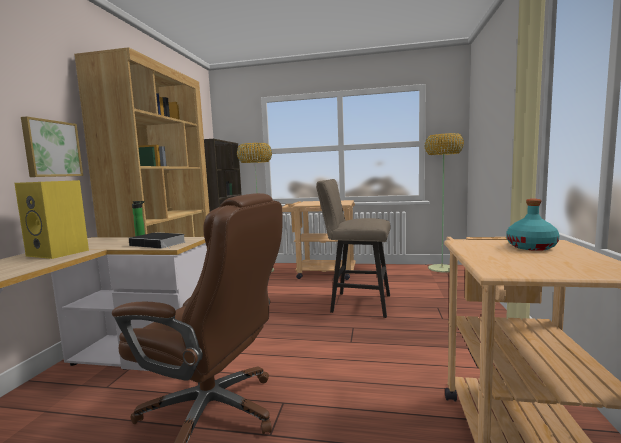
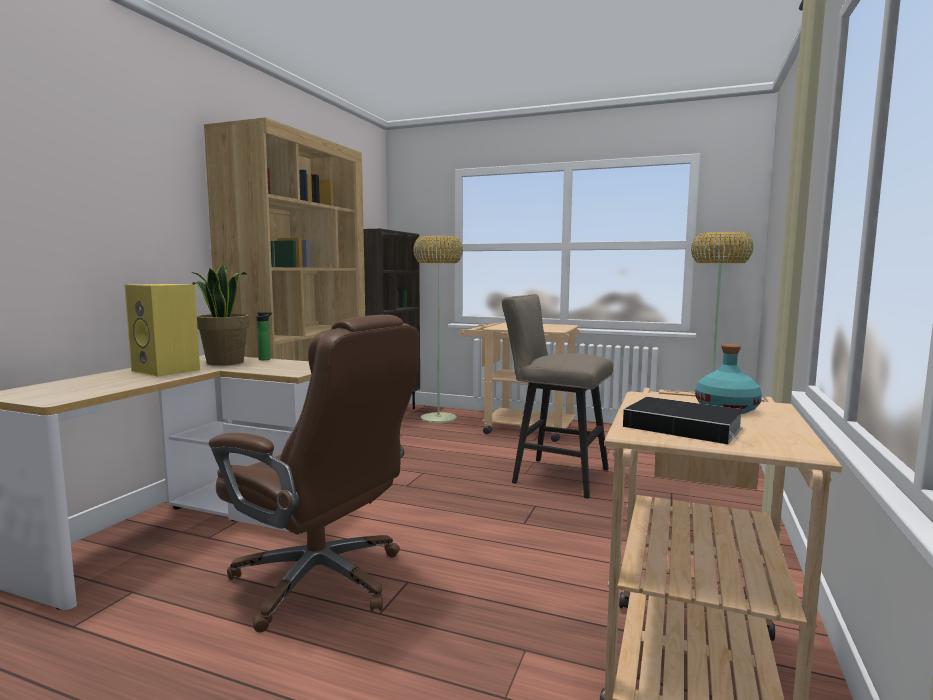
camera: 10 degrees right, 0 degrees up
picture [21,116,83,177] -> none
book [129,232,185,249] -> book moved to [623,397,753,447]
none -> potted plant [192,264,250,366]

